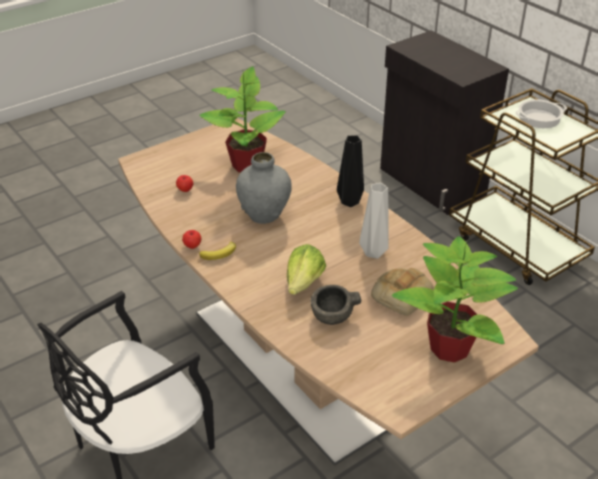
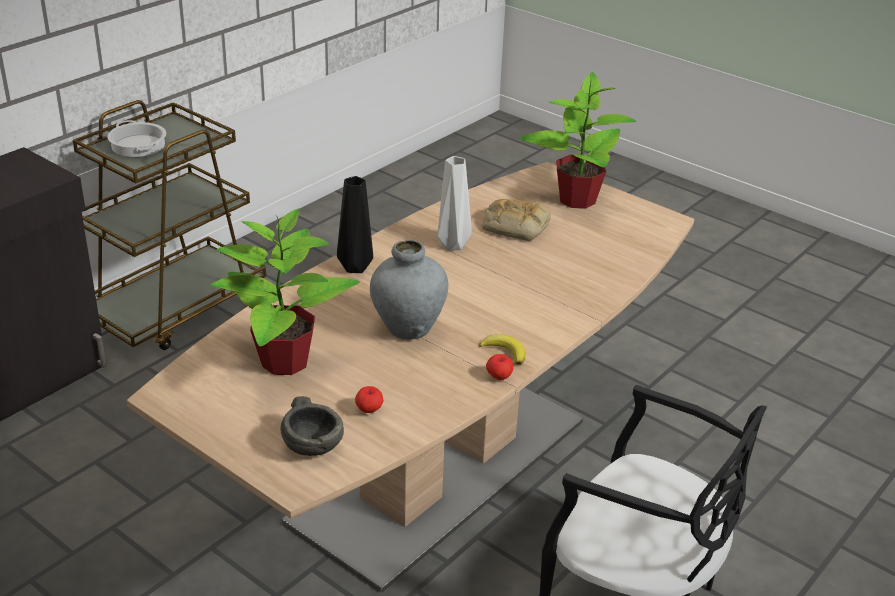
camera: 105 degrees left, 5 degrees down
lettuce [287,244,326,295] -> none
grey bowl [310,285,361,325] -> grey bowl moved to [281,396,344,456]

